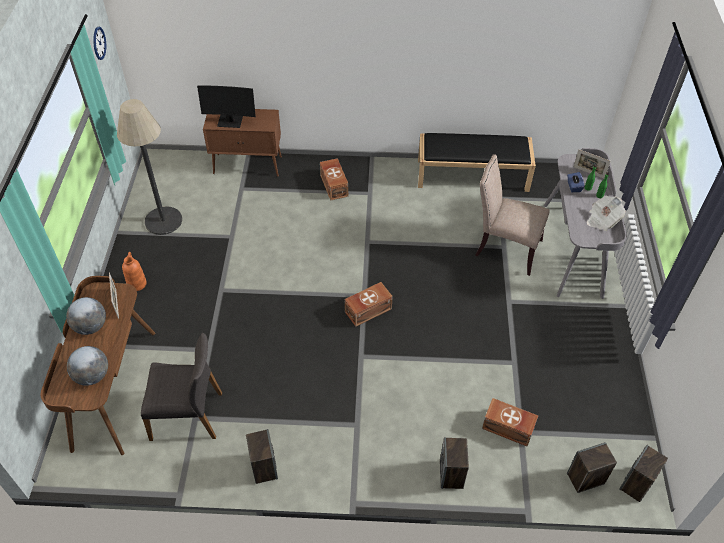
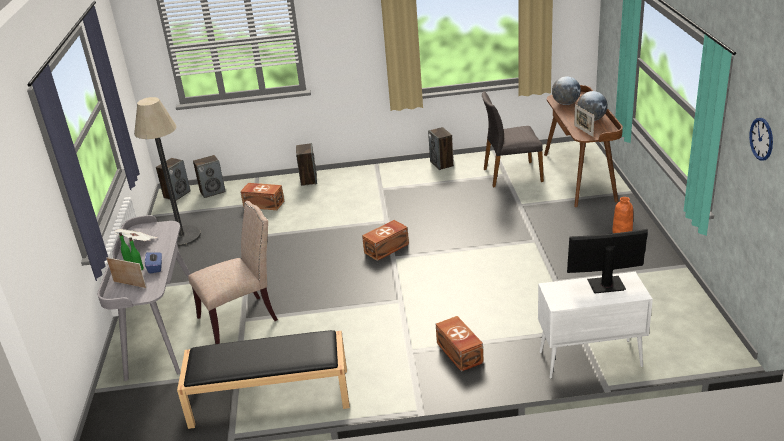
camera: 175 degrees right, 20 degrees down
floor lamp [117,99,182,235] -> floor lamp moved to [134,97,201,247]
brown cabinet [203,109,282,176] -> white cabinet [538,272,653,379]
beige chair [475,154,550,276] -> beige chair turned 45 degrees counterclockwise [188,201,278,344]

